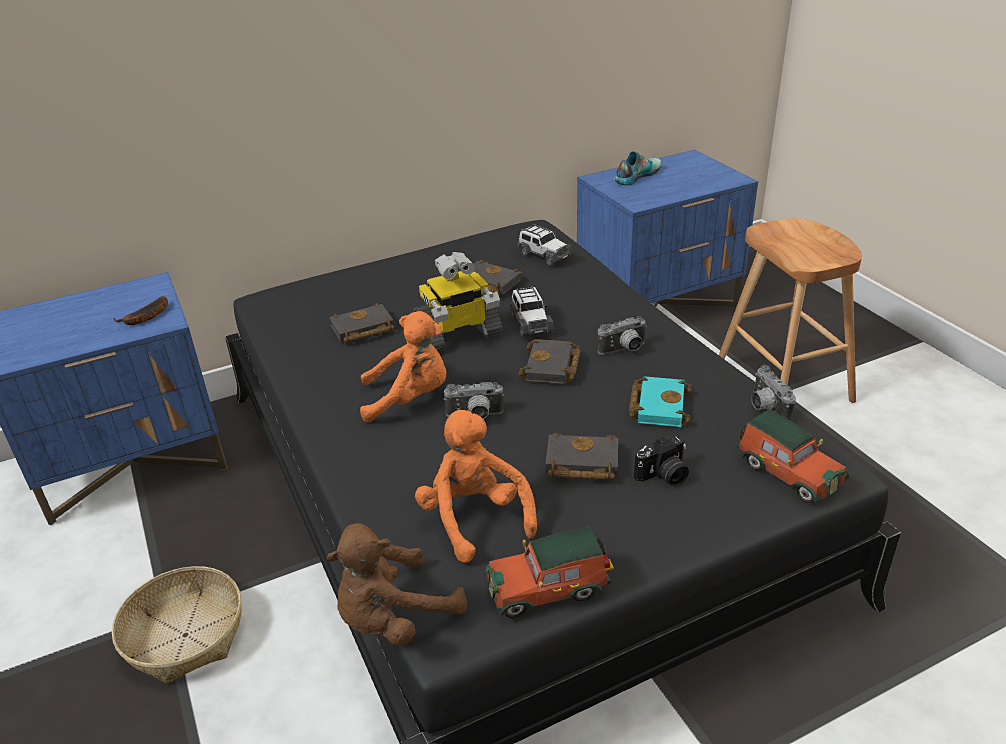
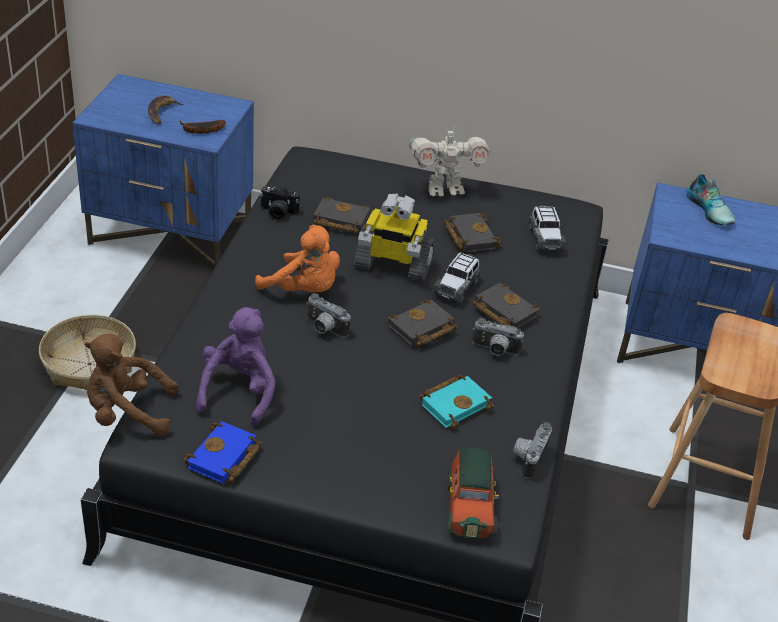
camera: 35 degrees right, 5 degrees up
orange plush toy [415,410,537,563] -> purple plush toy [196,307,276,426]
toy car [485,526,614,618] -> blue book [183,421,262,483]
black book [545,433,618,480] -> black book moved to [473,283,540,328]
shoe [614,151,661,185] -> shoe turned 75 degrees clockwise [687,174,735,226]
camera [634,436,689,486] -> camera moved to [260,186,300,220]
none -> banana [148,95,184,124]
none -> toy robot [409,125,490,197]

